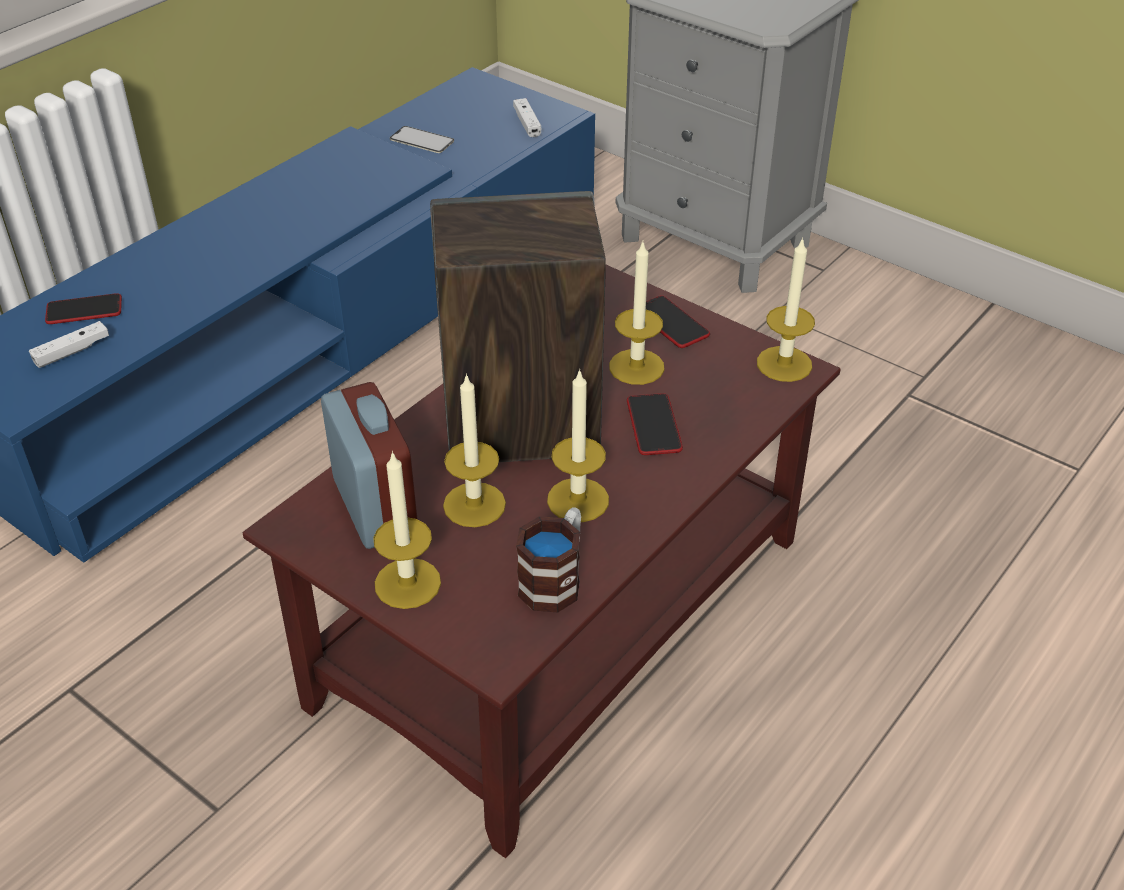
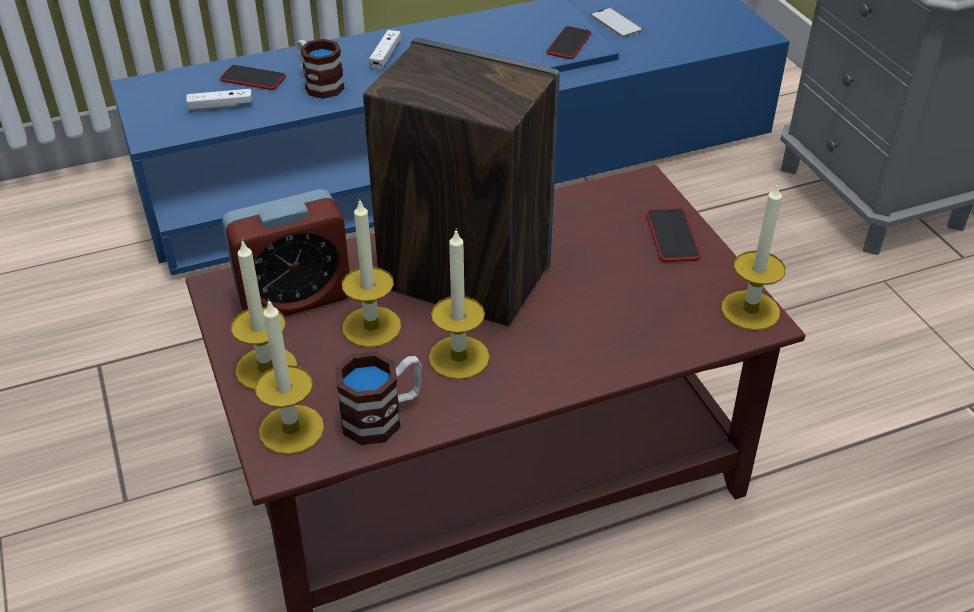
camera: 30 degrees right, 0 degrees up
alarm clock [321,382,417,549] -> alarm clock turned 60 degrees clockwise [222,189,350,317]
white game controller [513,98,541,137] -> white game controller moved to [369,30,401,70]
candle [609,242,664,385] -> candle moved to [255,299,324,455]
phone [627,393,683,455] -> phone moved to [546,26,591,59]
none -> mug [297,39,345,99]

